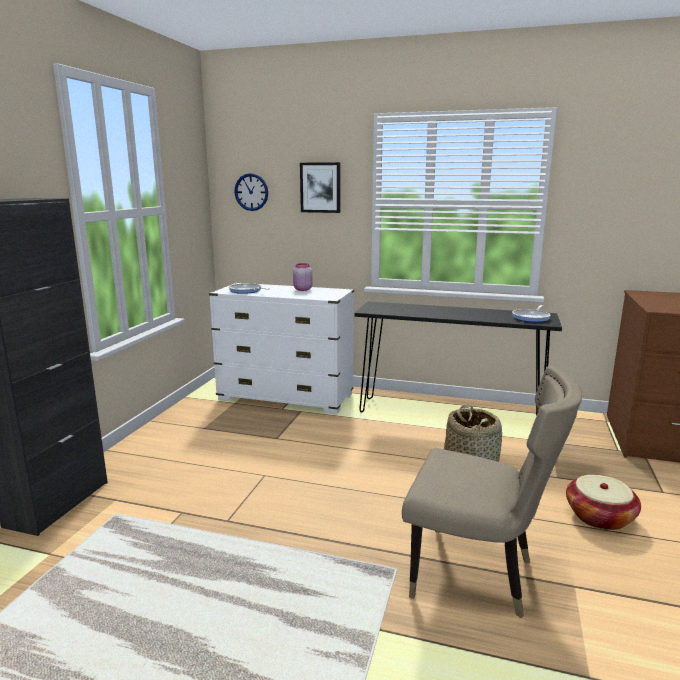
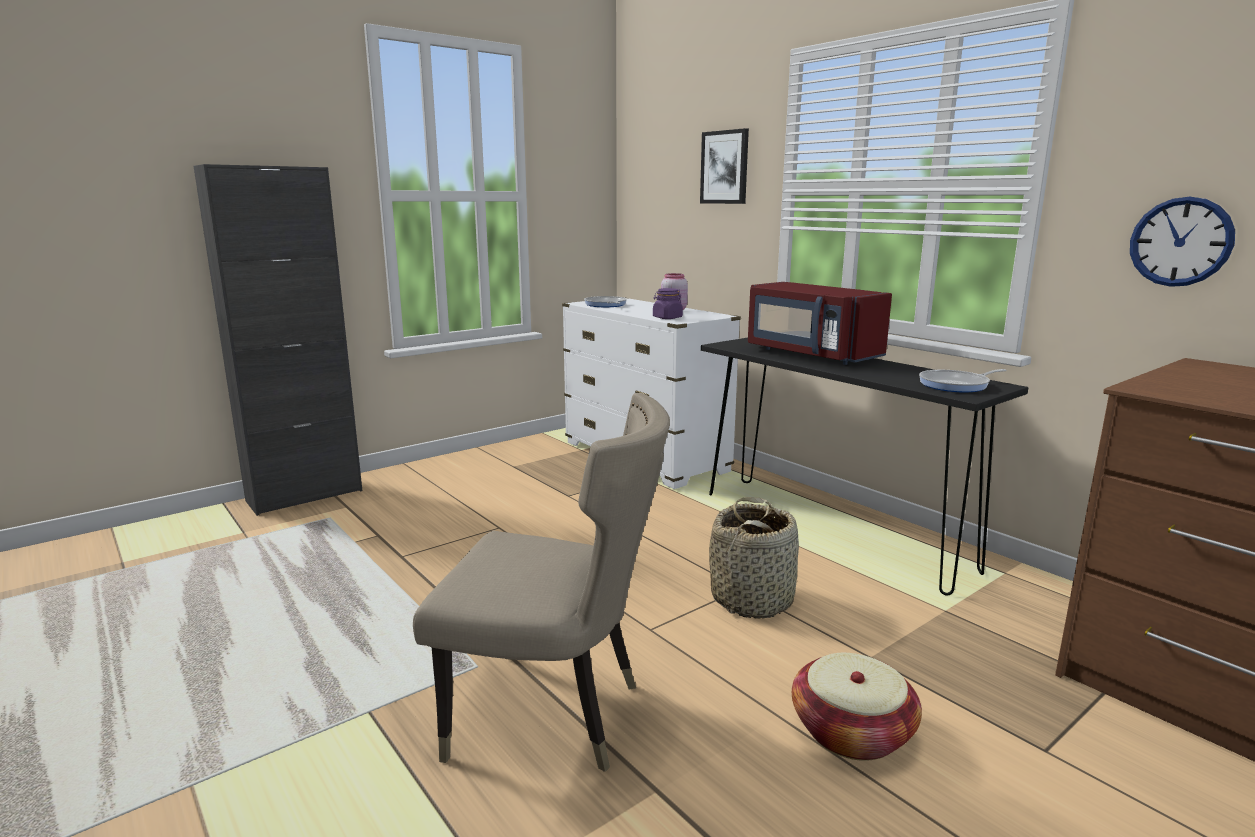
camera: 35 degrees right, 0 degrees up
wall clock [234,173,268,211] -> wall clock moved to [1130,197,1235,287]
beige chair [402,366,582,618] -> beige chair turned 45 degrees counterclockwise [413,393,670,772]
none -> purple jar [653,288,683,319]
none -> red microwave [748,282,892,365]

